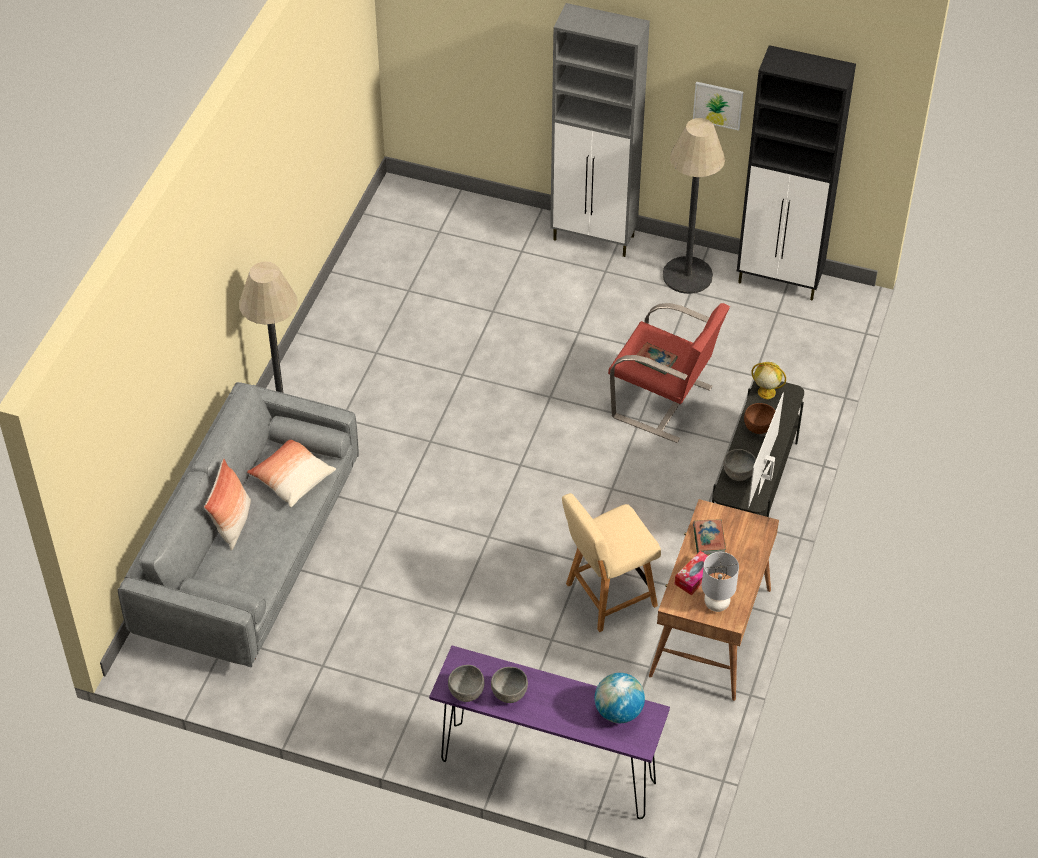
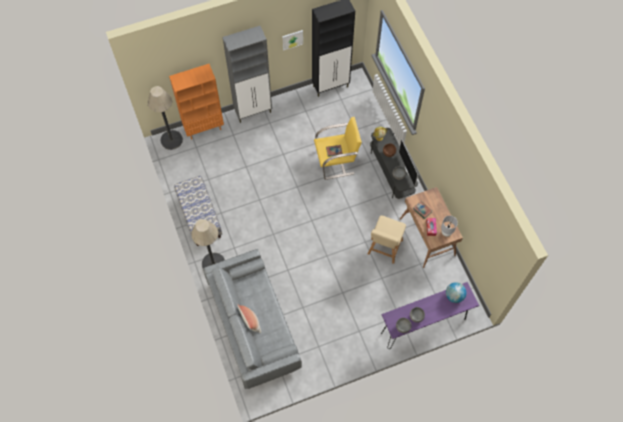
camera: 40 degrees left, 15 degrees up
pillow [247,440,336,507] -> none
red armchair [608,303,730,443] -> yellow armchair [314,117,362,180]
floor lamp [663,118,725,294] -> floor lamp moved to [148,86,183,150]
none -> orange bookcase [169,64,224,139]
none -> bench [174,176,222,246]

